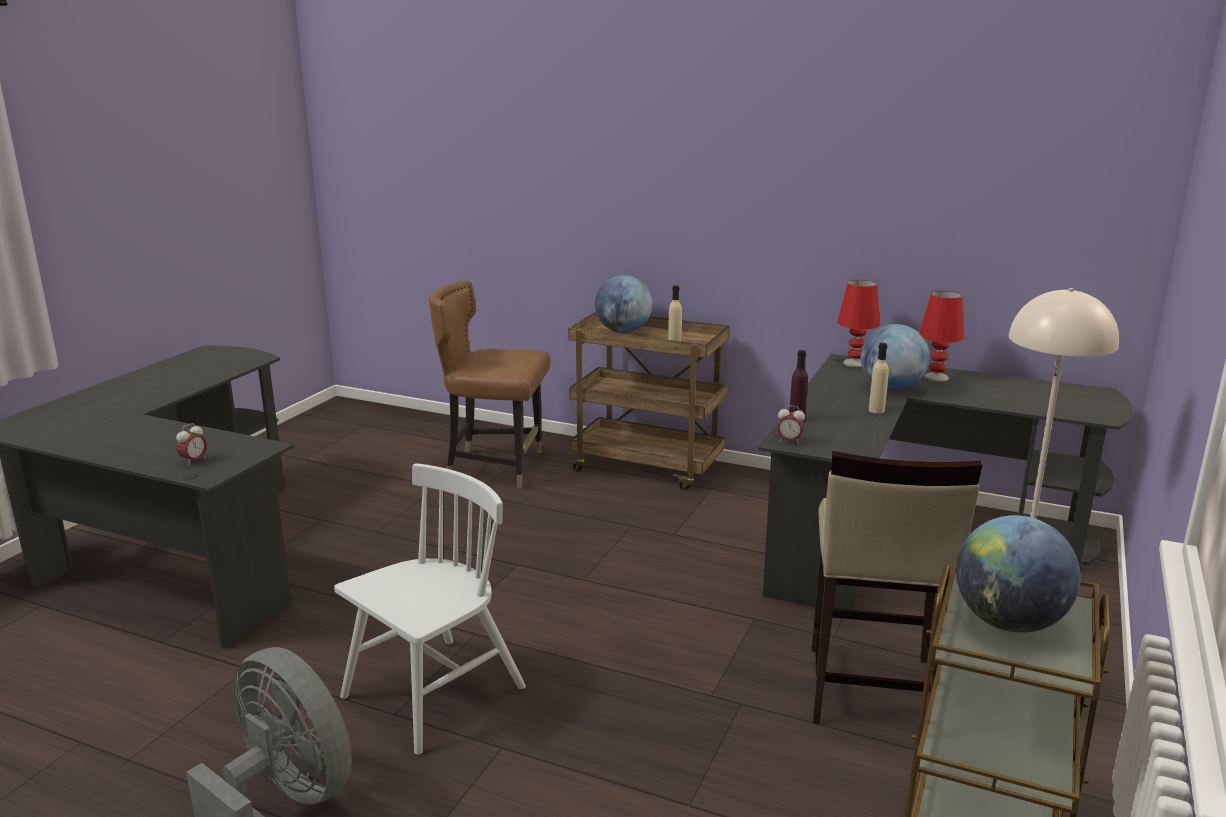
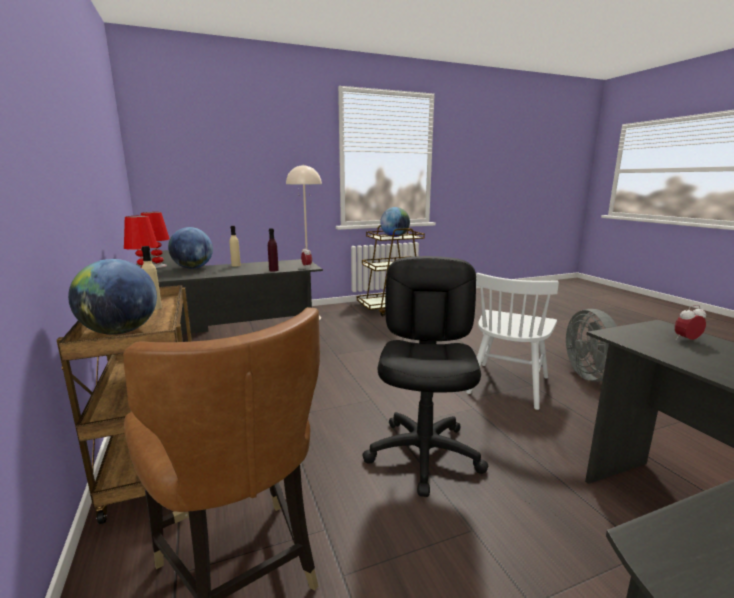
camera: 135 degrees left, 5 degrees down
white chair [334,463,526,755] -> white chair turned 60 degrees counterclockwise [466,273,559,410]
beige stool [811,451,982,724] -> none
none -> black office chair [362,256,488,497]

